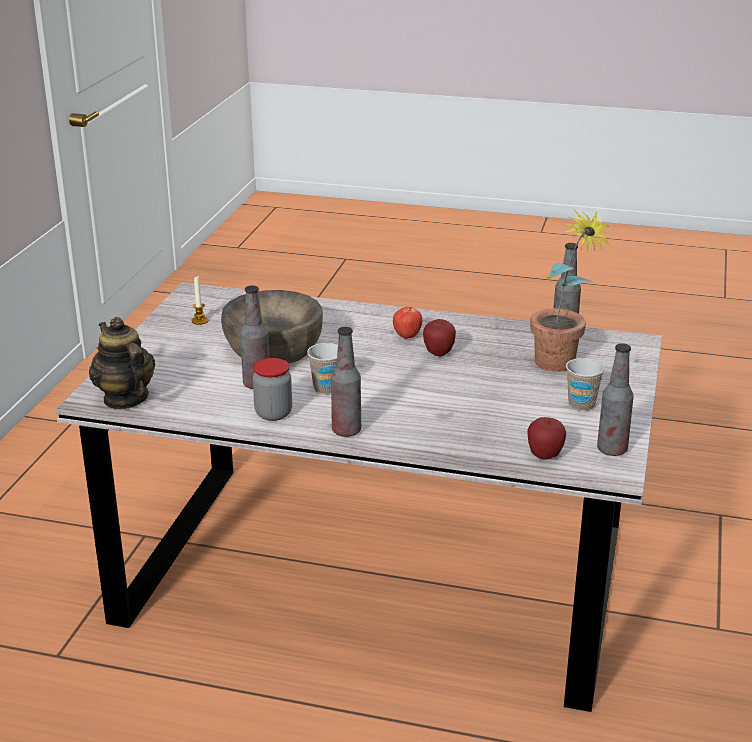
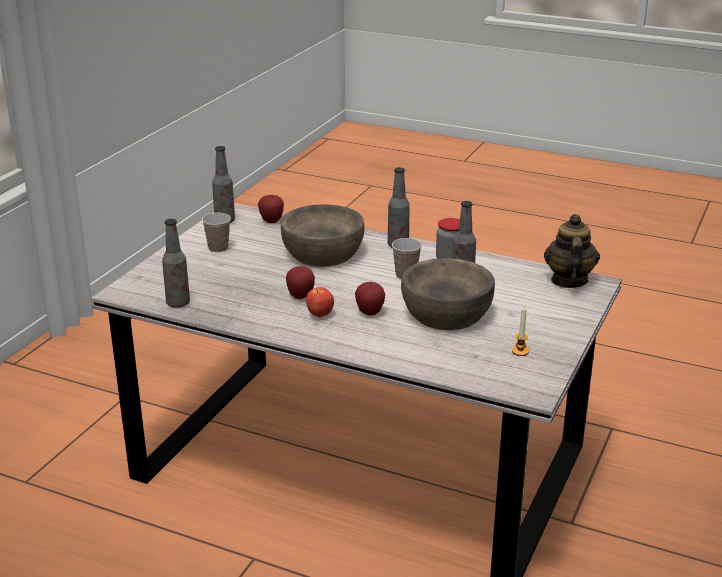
camera: 170 degrees left, 0 degrees up
teapot [89,317,155,409] -> teapot turned 150 degrees counterclockwise [544,214,600,288]
potted plant [530,209,614,372] -> none
none -> brown bowl [281,204,365,267]
none -> apple [355,282,385,315]

